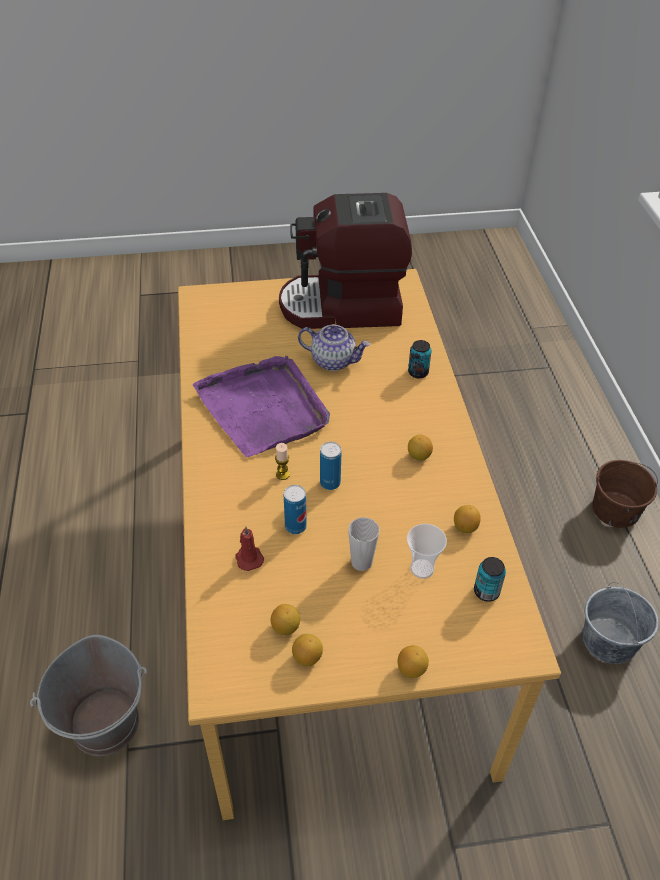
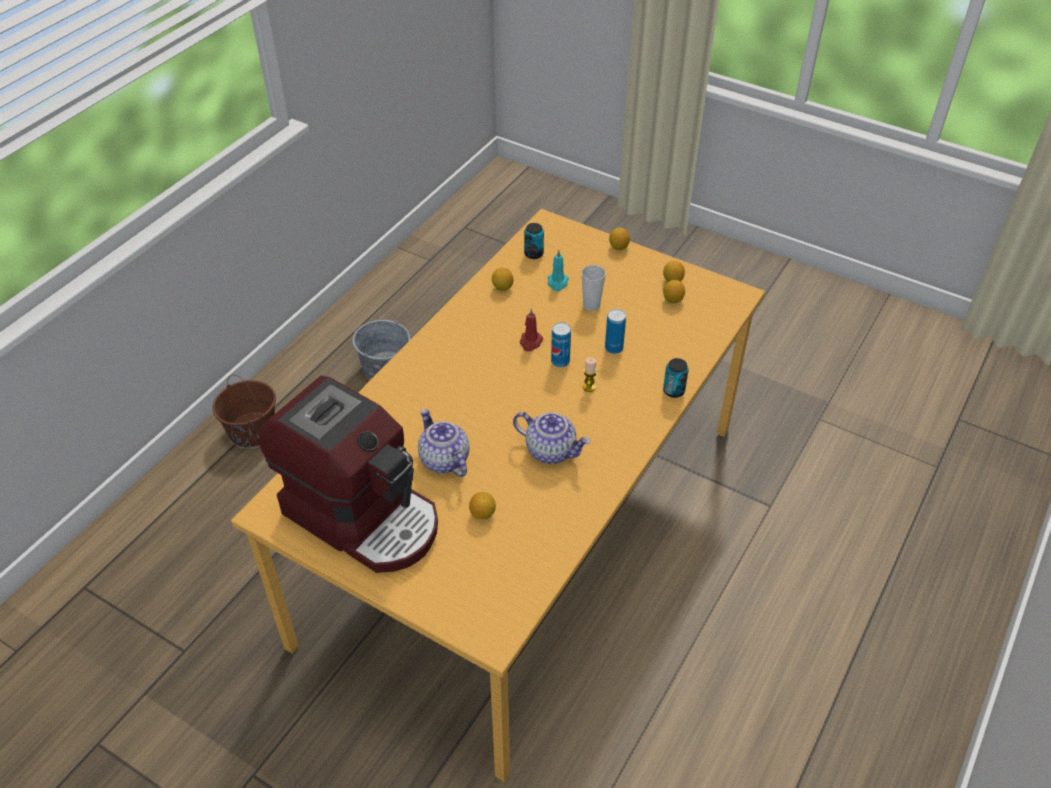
camera: 140 degrees left, 0 degrees up
grey bucket [30,635,147,756] -> none
purple tray [193,356,330,457] -> teapot [513,412,591,464]
red candle [236,526,264,571] -> red candle moved to [520,309,543,352]
cup [407,524,447,579] -> turquoise candle [548,250,569,291]
can [408,340,432,379] -> can moved to [663,358,688,398]
lemon [408,435,433,461] -> lemon moved to [469,492,496,520]

